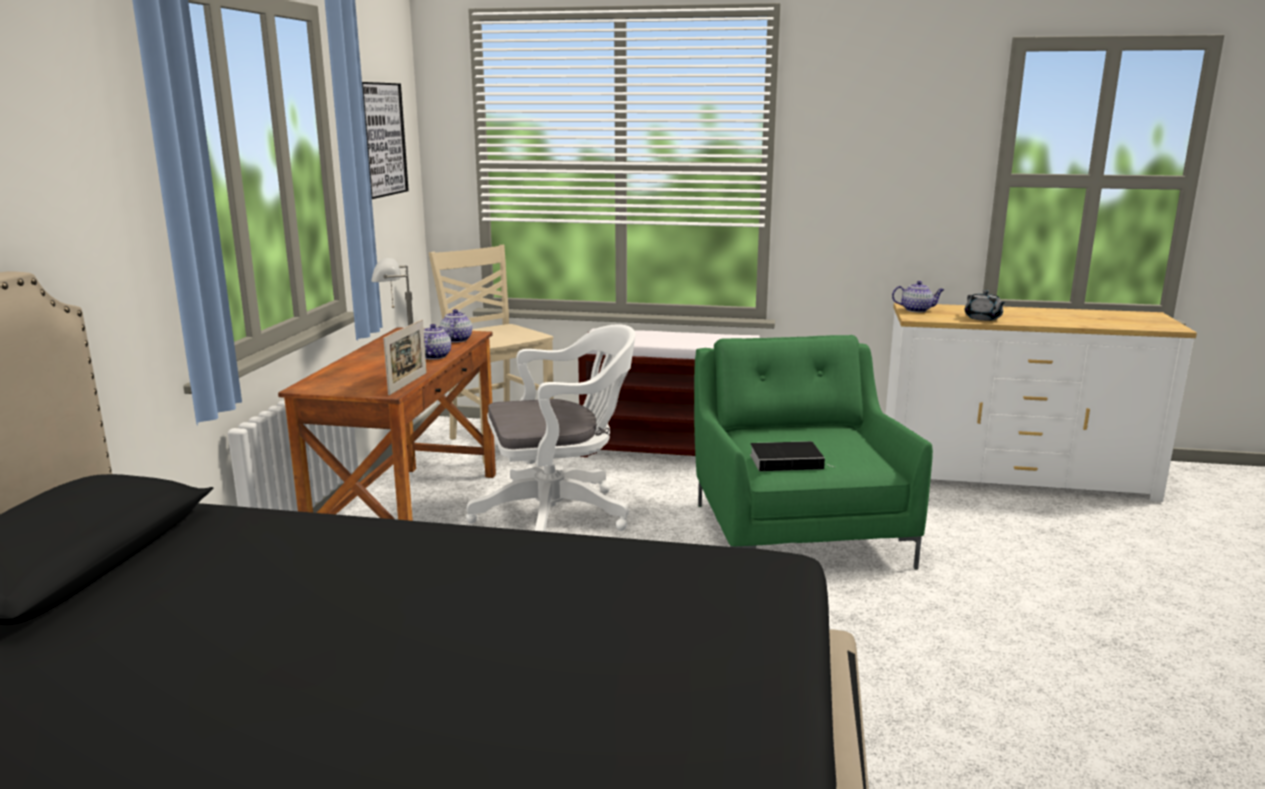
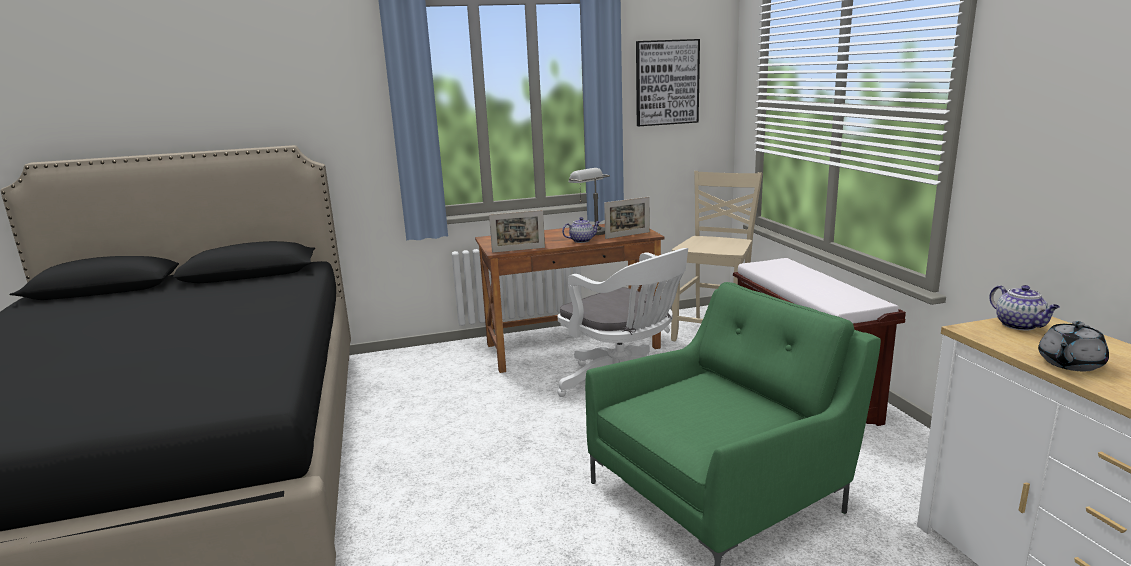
camera: 65 degrees right, 0 degrees up
teapot [440,309,472,343] -> picture frame [604,197,650,239]
book [750,441,836,471] -> none

